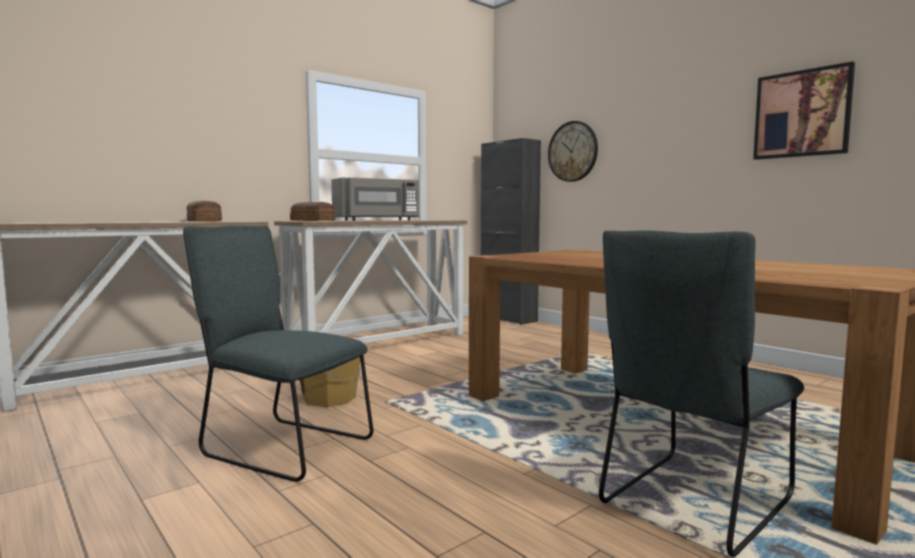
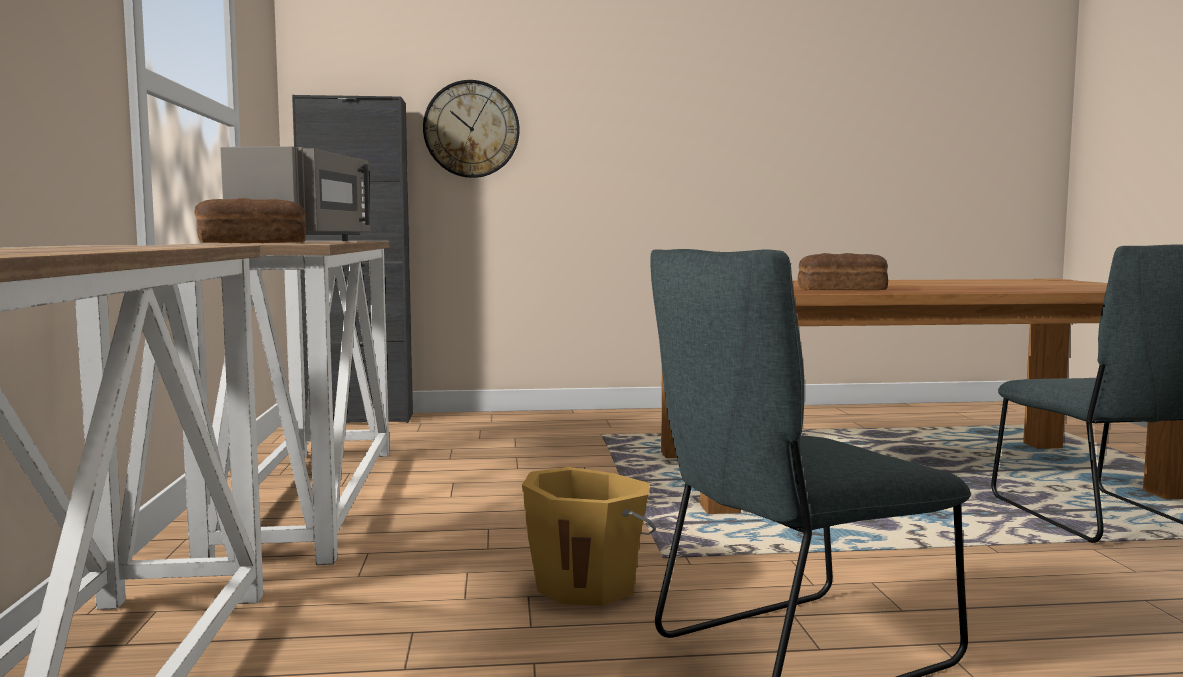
camera: 55 degrees left, 0 degrees up
bread [186,200,222,222] -> bread moved to [798,253,888,290]
picture [753,61,855,160] -> none

